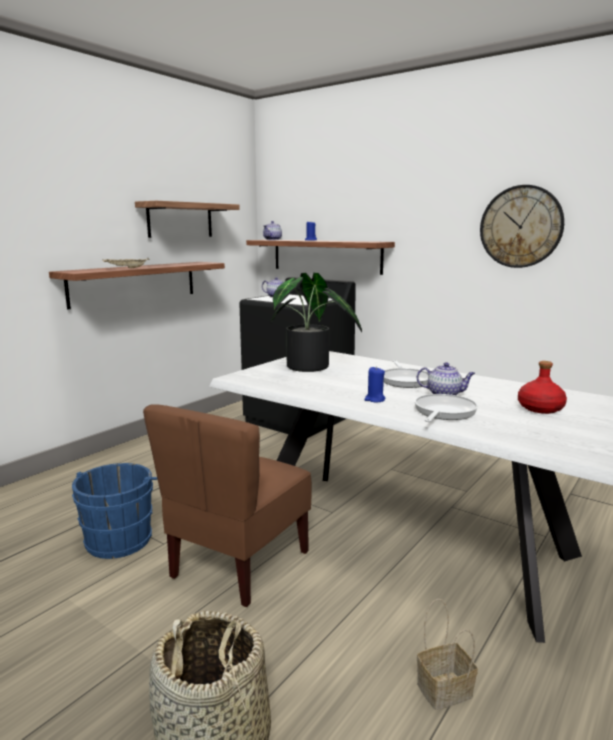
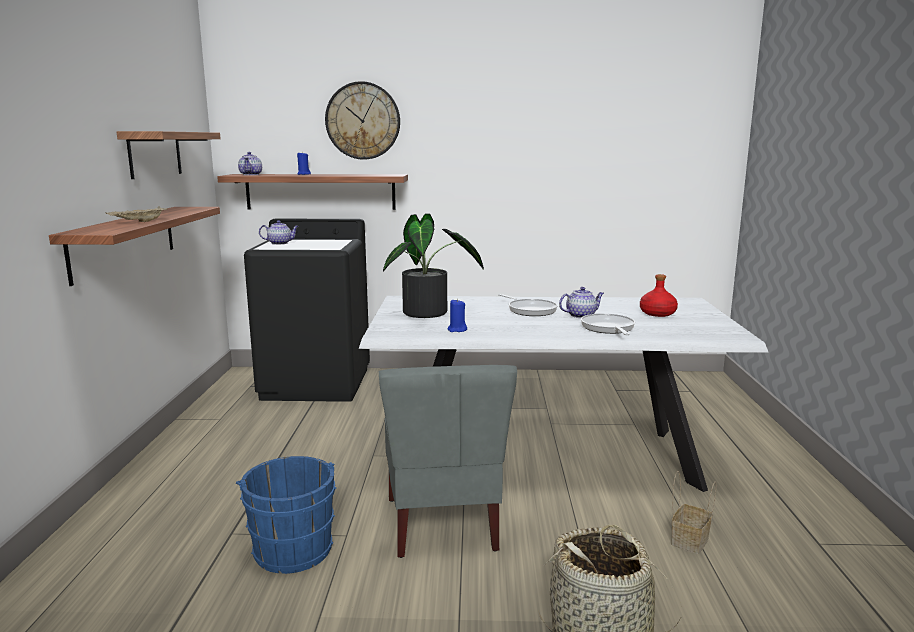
camera: 35 degrees left, 0 degrees up
brown chair [143,404,312,607] -> grey chair [379,365,517,558]
blue candle [364,367,386,402] -> blue candle moved to [448,299,467,332]
wall clock [480,185,564,268] -> wall clock moved to [325,81,400,160]

